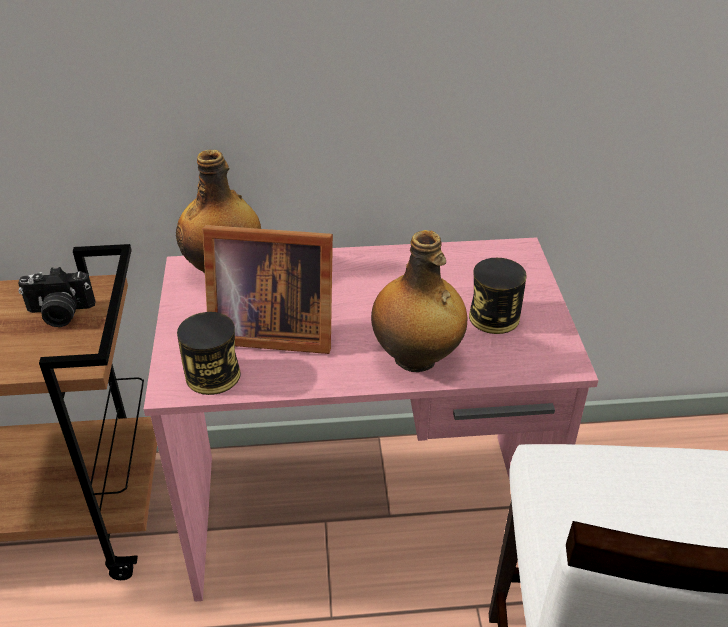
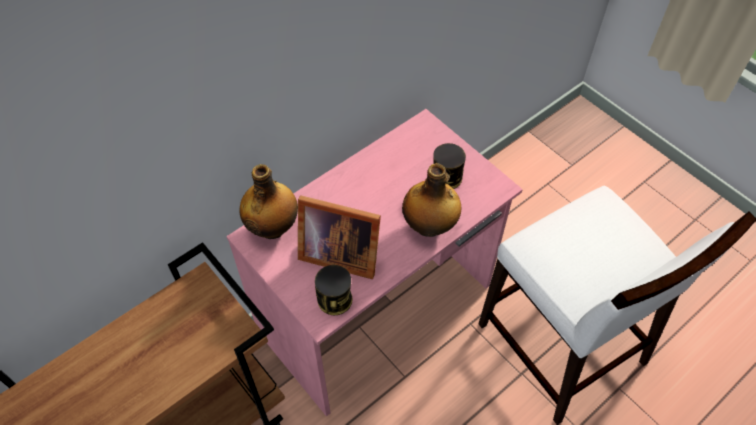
camera: 35 degrees left, 15 degrees up
camera [18,267,96,327] -> none
picture frame [203,225,333,354] -> picture frame turned 45 degrees clockwise [298,195,381,279]

